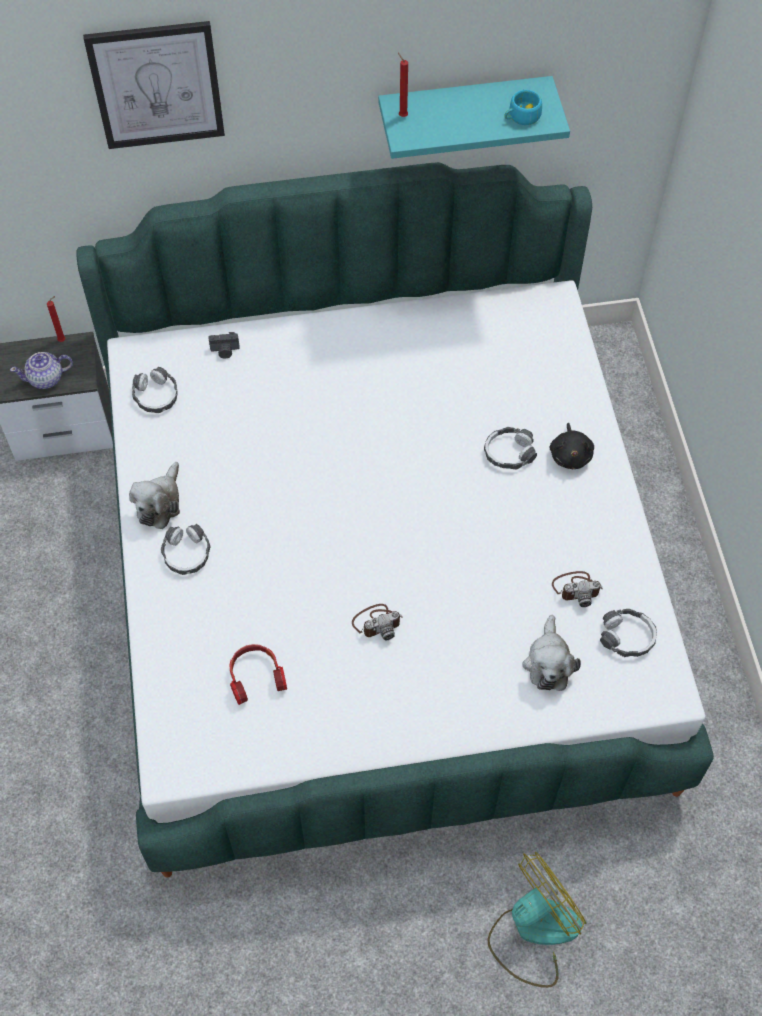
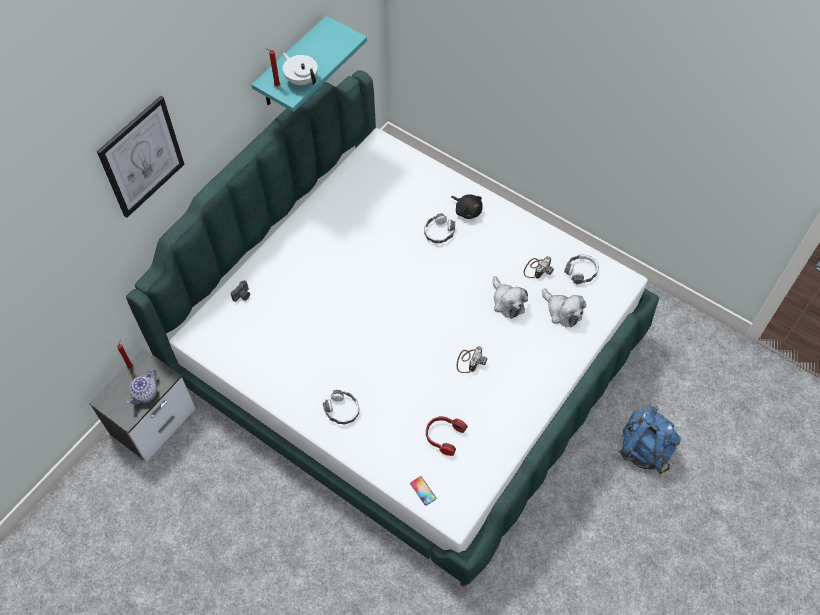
camera: 45 degrees left, 0 degrees up
plush toy [129,462,180,529] -> plush toy moved to [493,276,528,319]
headphones [132,367,178,413] -> none
fan [488,852,586,988] -> blue backpack [619,405,681,474]
turquoise cup [504,90,542,125] -> none
none -> white teapot [283,53,318,85]
none -> phone [410,476,436,506]

